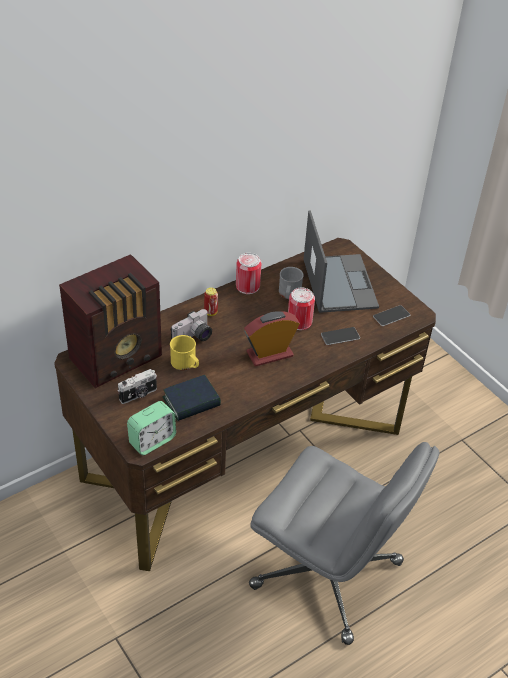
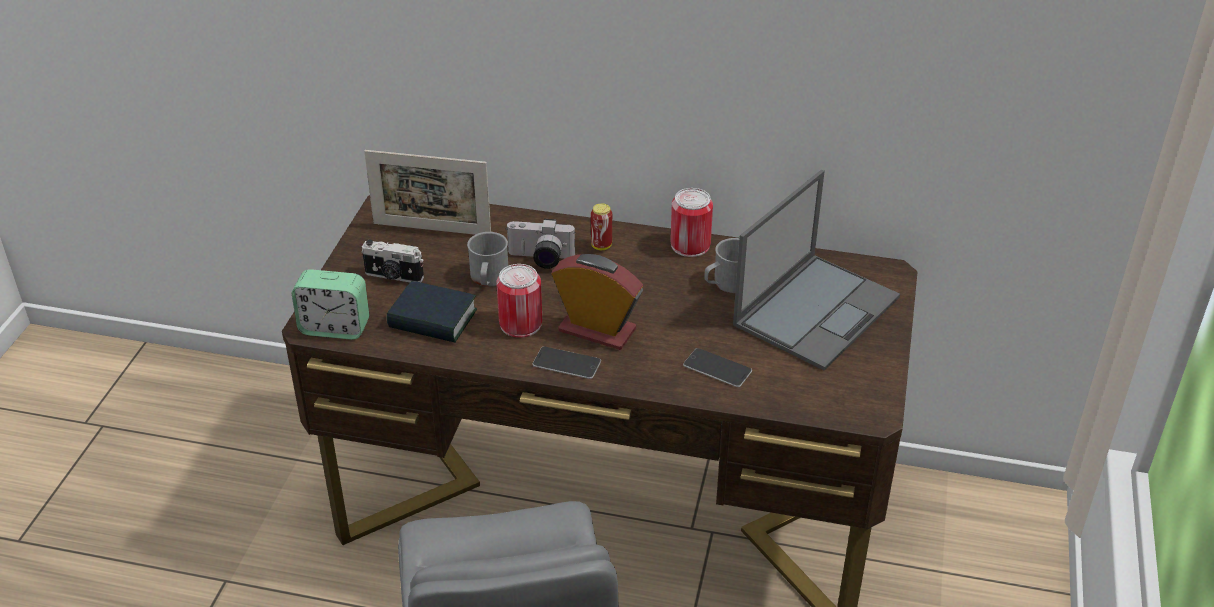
camera: 50 degrees right, 5 degrees down
radio [59,254,162,388] -> picture frame [364,150,491,235]
yellow mug [170,335,199,371] -> grey mug [467,232,508,287]
can [288,288,315,330] -> can moved to [496,264,542,338]
phone [373,305,410,326] -> phone moved to [532,346,601,379]

